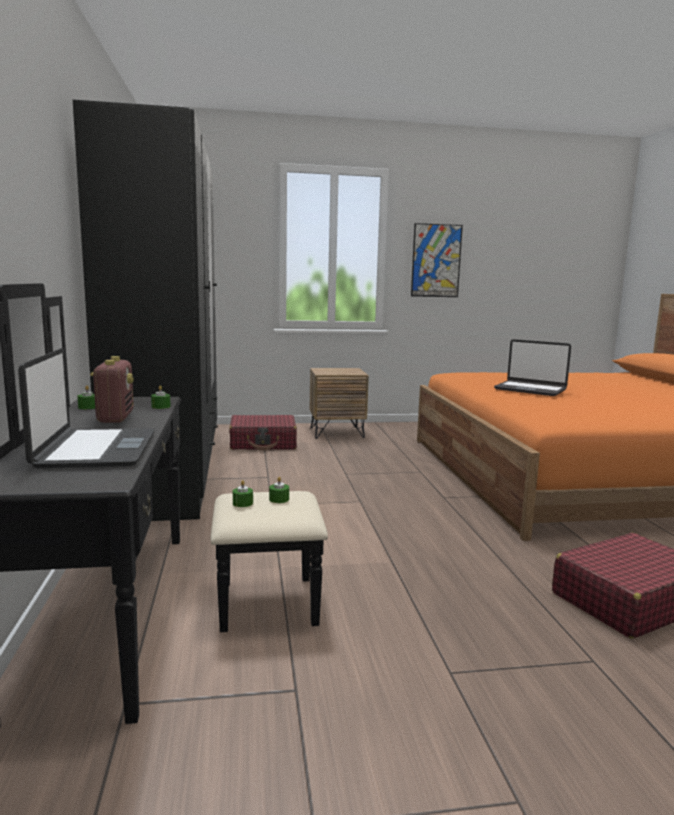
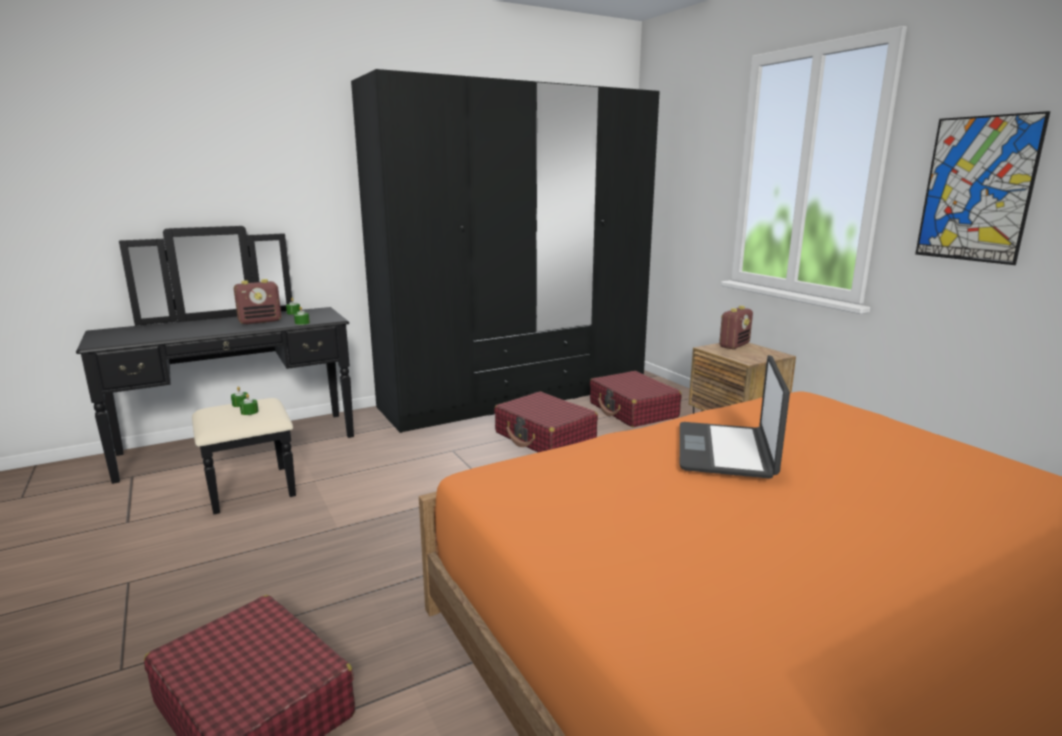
camera: 70 degrees right, 5 degrees up
laptop [18,348,155,468] -> none
none -> red suitcase [494,391,598,452]
none -> radio [719,306,753,350]

